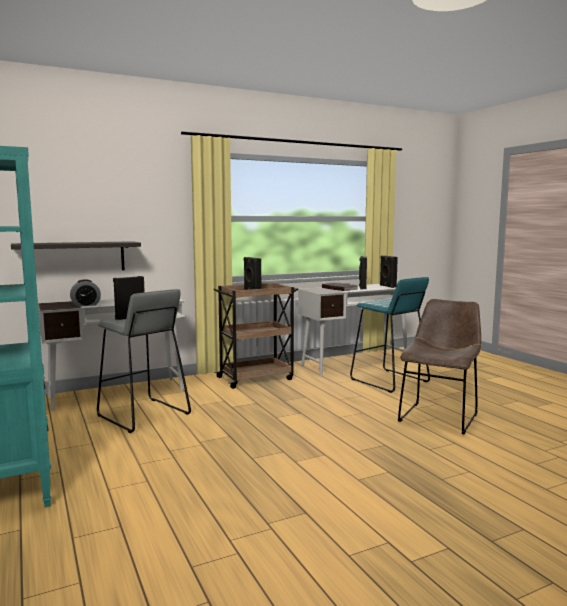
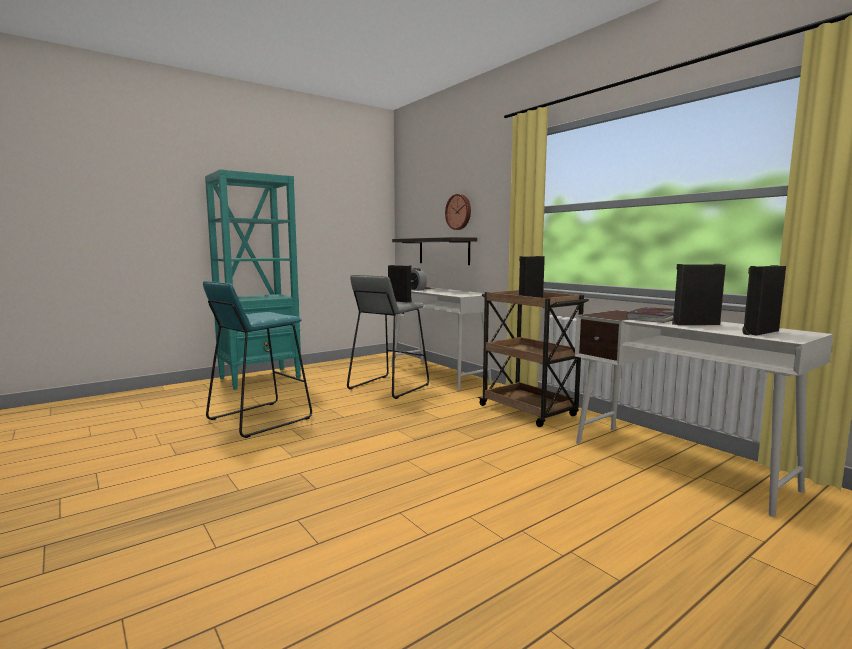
camera: 80 degrees right, 0 degrees up
turquoise stool [350,277,430,393] -> turquoise stool moved to [203,281,312,438]
brown chair [398,299,481,434] -> none
none -> wall clock [445,194,471,230]

